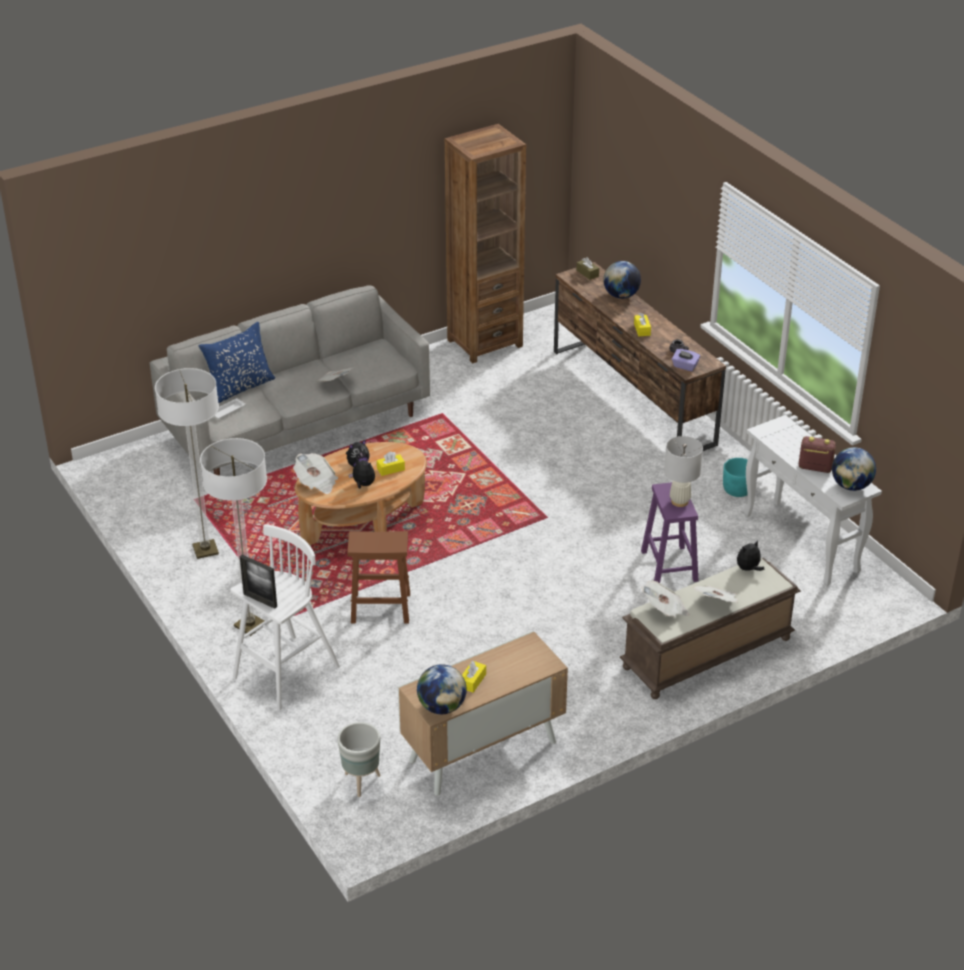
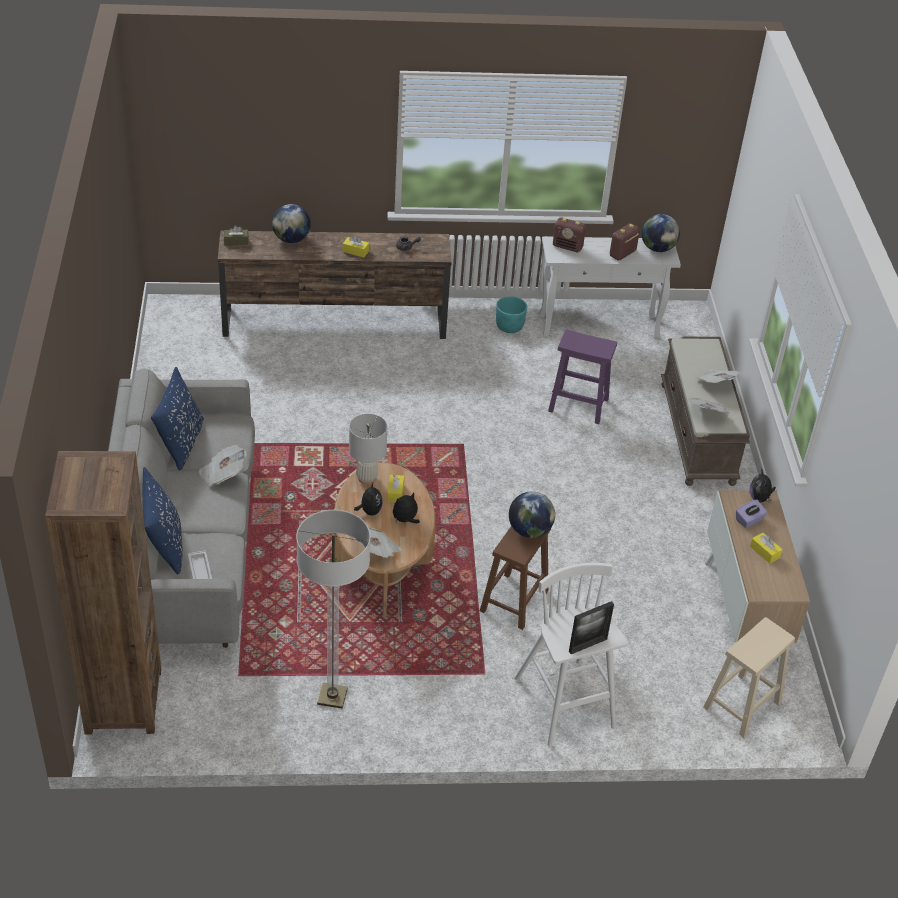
camera: 65 degrees left, 5 degrees up
floor lamp [200,438,267,636] -> none
grey planter [337,722,380,797] -> beige stool [703,617,795,738]
globe [417,664,467,714] -> globe moved to [509,491,555,538]
brown bookcase [445,124,526,363] -> brown bookcase moved to [45,451,161,735]
white table lamp [664,436,703,507] -> white table lamp moved to [349,414,387,485]
purple tissue box [672,349,700,371] -> purple tissue box moved to [736,500,768,528]
plush toy [737,540,764,571] -> plush toy moved to [750,470,776,503]
none -> blue pillow [151,367,204,471]
none -> radio [553,217,586,252]

